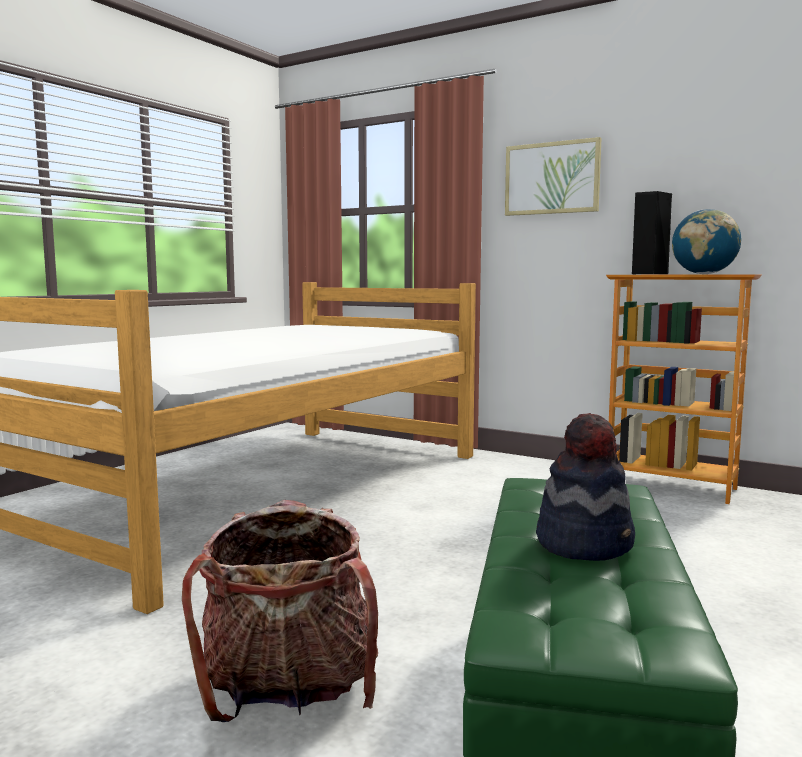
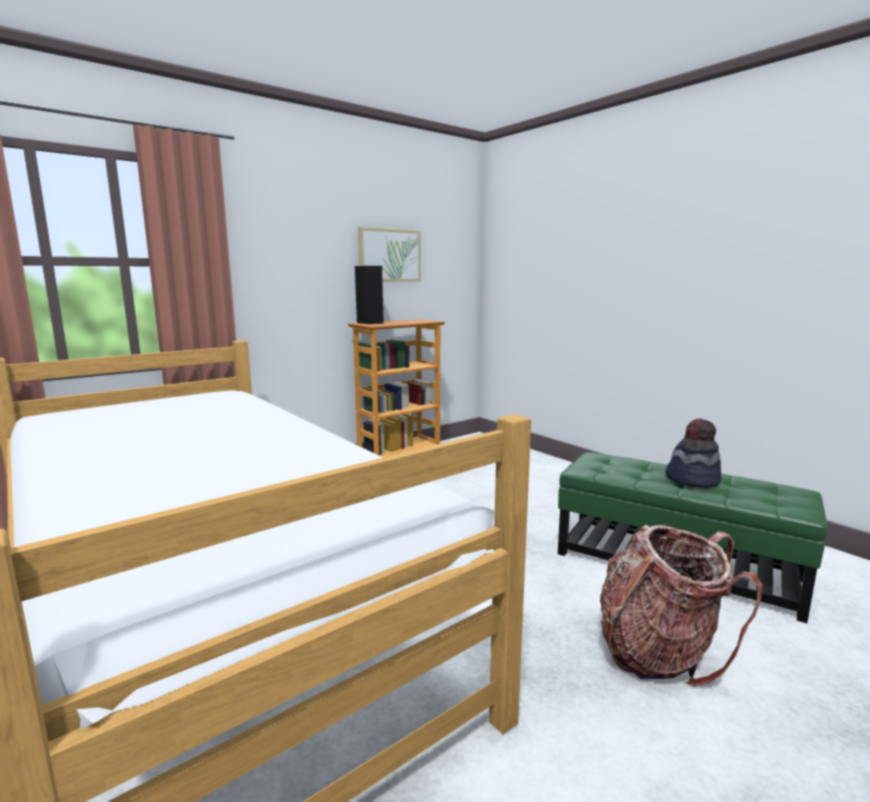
camera: 70 degrees left, 5 degrees up
picture [505,137,602,216] -> picture moved to [358,227,421,282]
globe [672,209,741,274] -> none

